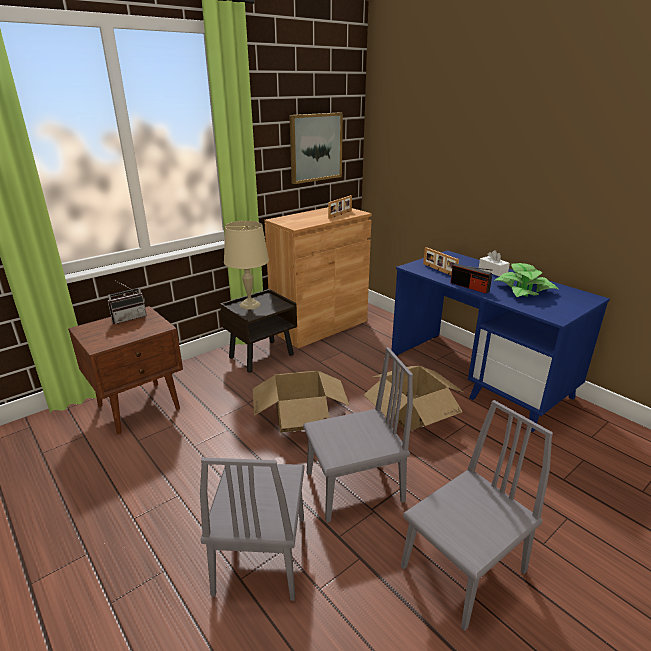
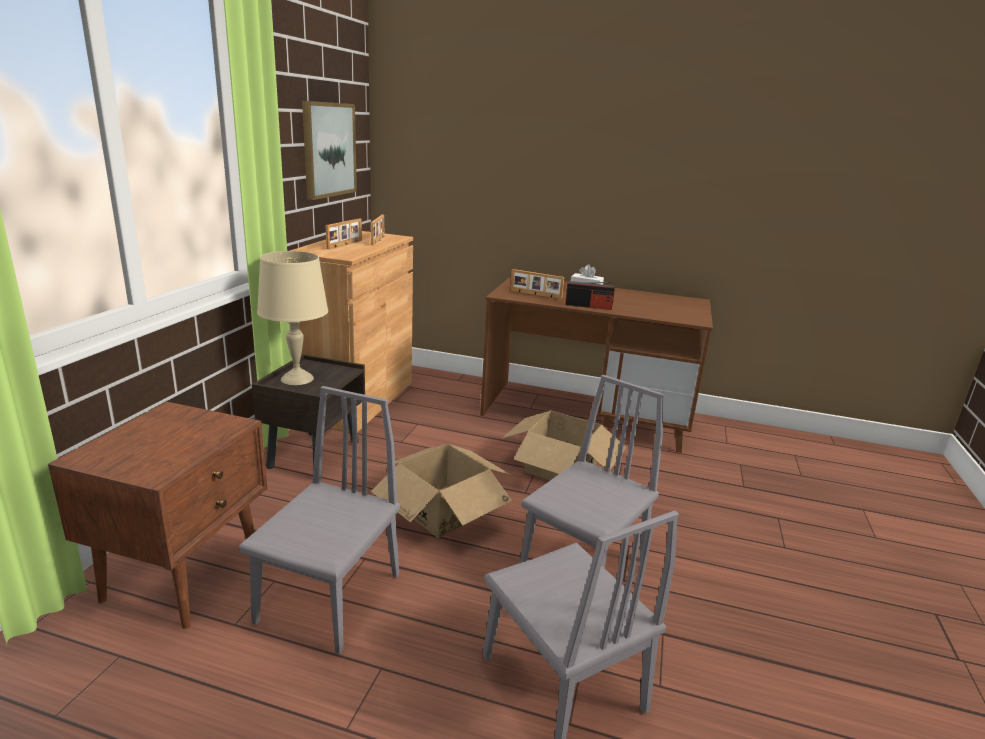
camera: 35 degrees left, 5 degrees down
radio [108,281,147,324] -> none
blue desk [392,250,610,432] -> brown desk [480,276,713,453]
grey chair [401,400,553,631] -> grey chair moved to [239,386,400,654]
potted plant [494,263,559,297] -> none
none -> picture frame [326,218,362,249]

